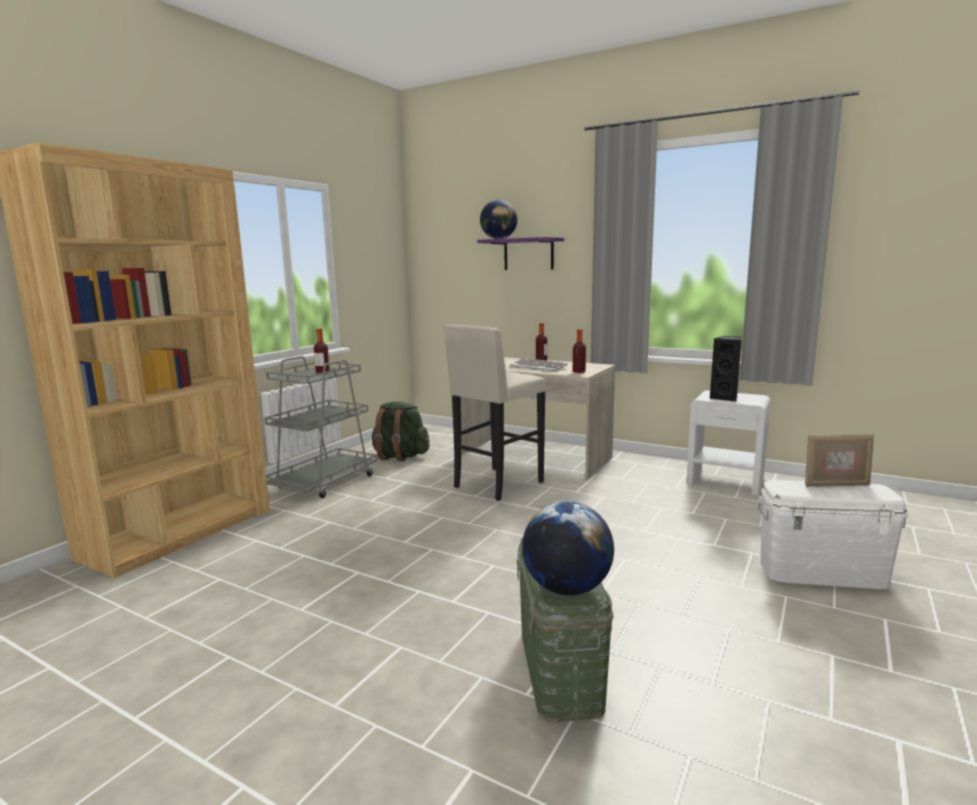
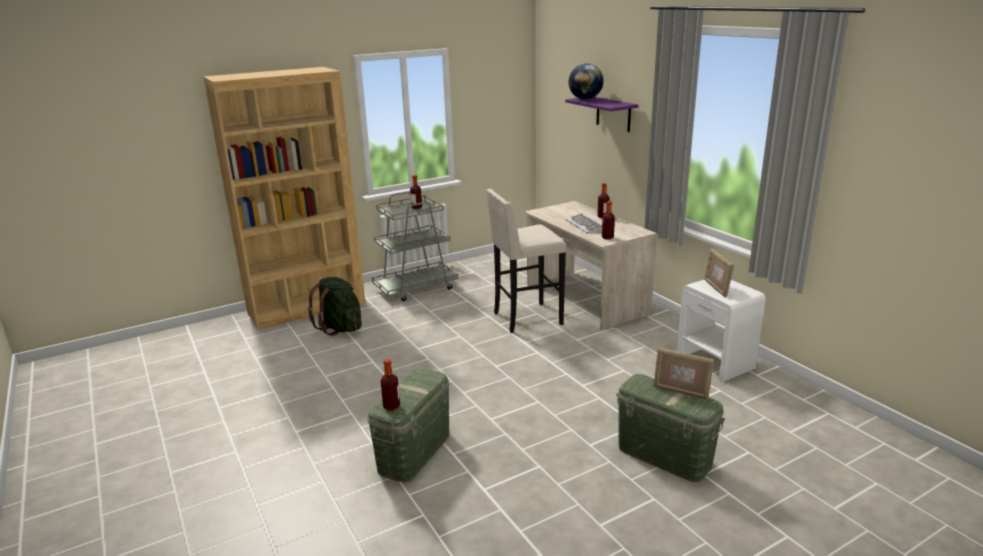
camera: 30 degrees right, 10 degrees up
green backpack [372,402,429,461] -> green backpack moved to [308,277,362,336]
globe [522,501,614,595] -> bottle [381,359,400,410]
black speaker [710,336,742,401] -> picture frame [704,248,734,298]
white storage box [758,480,909,589] -> green storage box [616,374,725,482]

